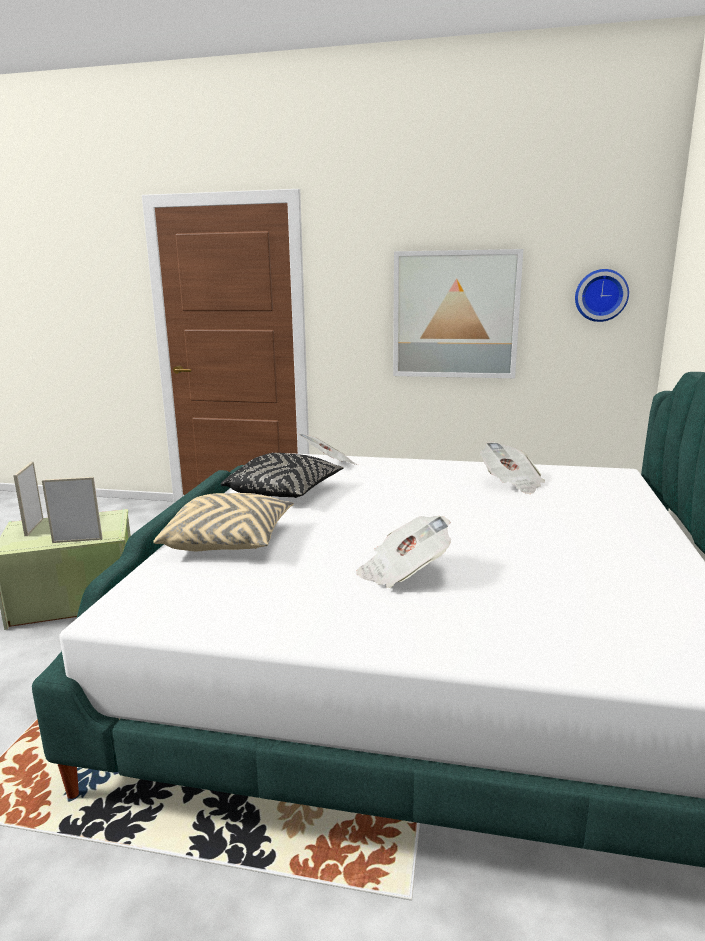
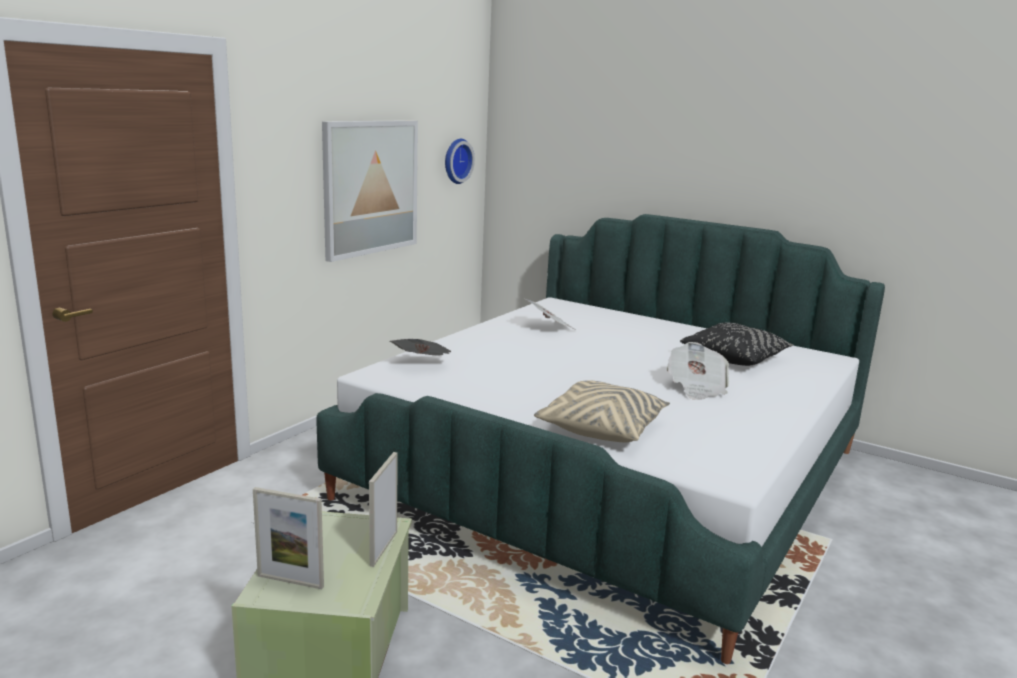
camera: 70 degrees left, 0 degrees up
black pillow [221,453,344,498] -> black pillow moved to [680,323,794,366]

